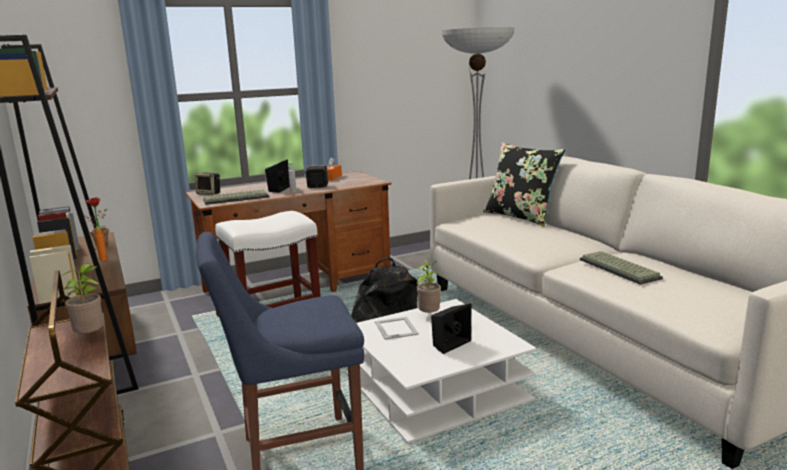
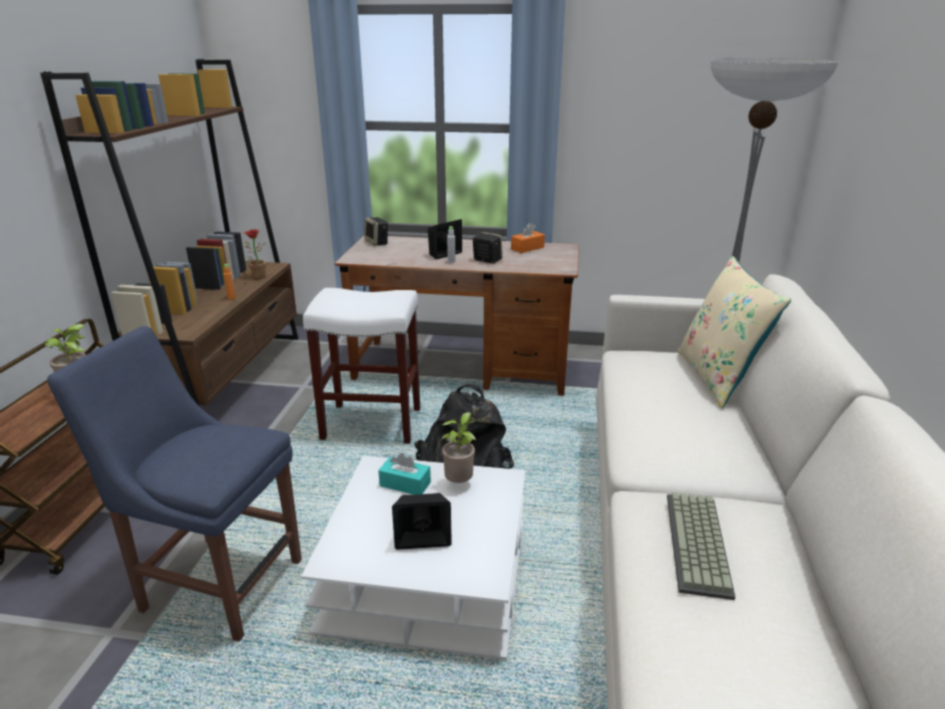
camera: 35 degrees right, 10 degrees up
keyboard [203,189,269,205] -> none
picture frame [375,317,419,340] -> turquoise tissue box [378,453,431,495]
black pillow [483,142,565,227] -> beige pillow [677,256,791,409]

